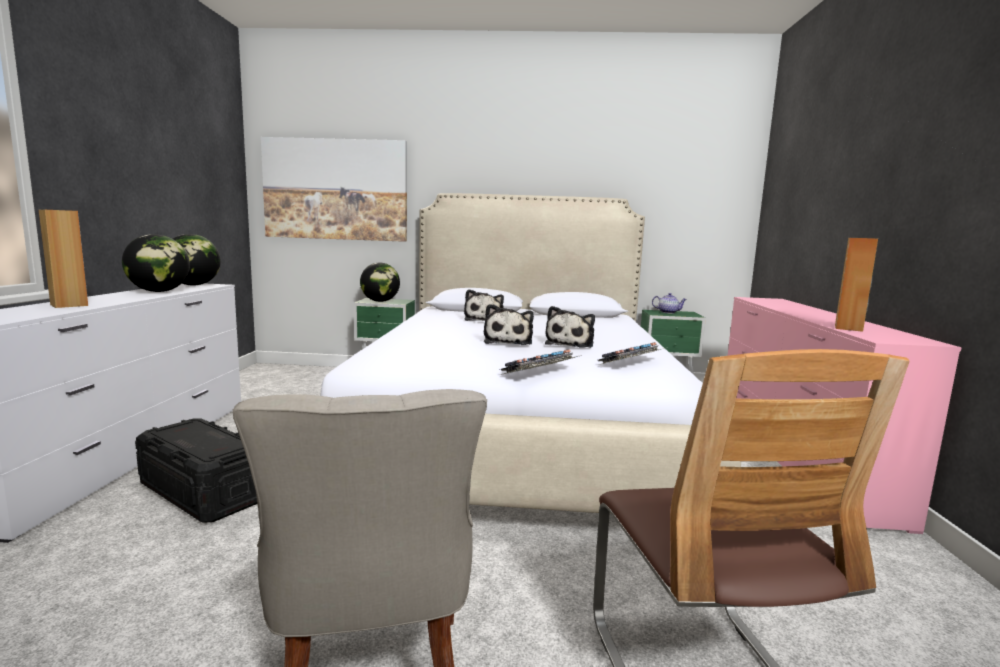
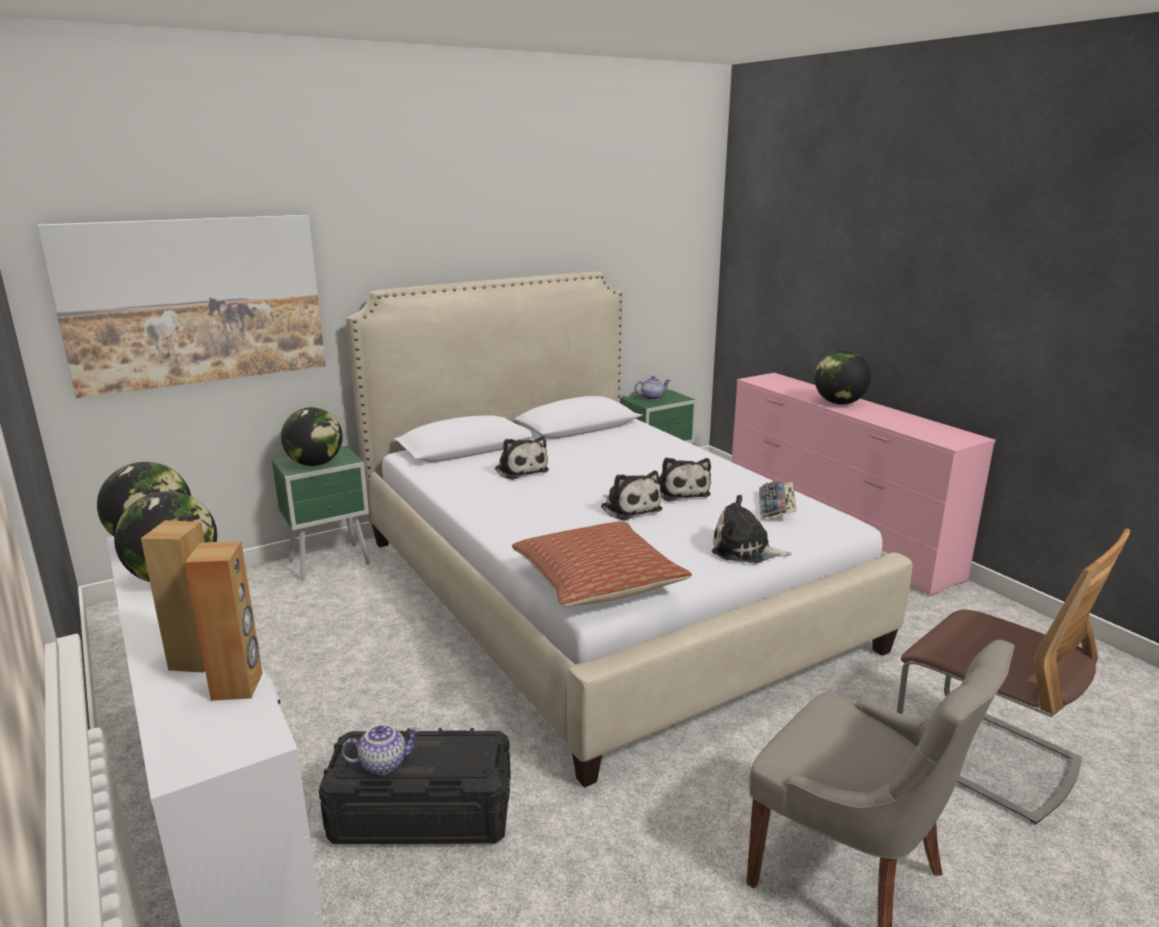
camera: 35 degrees left, 10 degrees up
keyboard [499,349,582,375] -> plush toy [712,495,792,564]
brown speaker [835,238,878,332] -> brown speaker moved to [185,541,263,701]
none -> teapot [341,724,421,775]
none -> pillow [512,522,692,607]
none -> globe [815,350,871,405]

